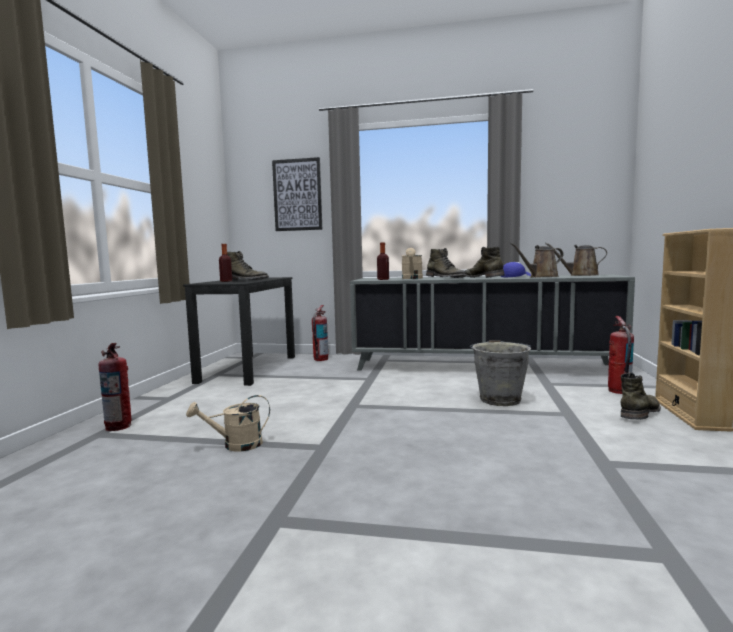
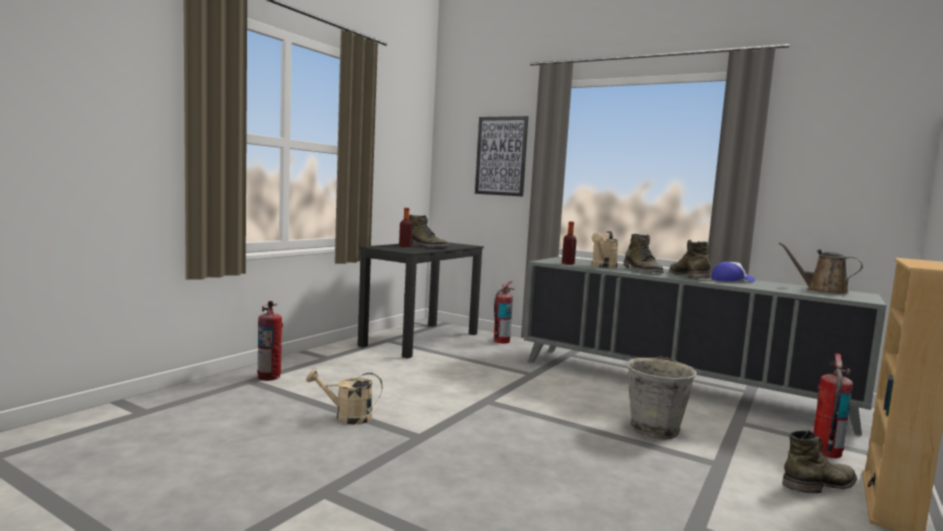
camera: 20 degrees right, 0 degrees up
brown watering can [510,243,563,278] -> none

